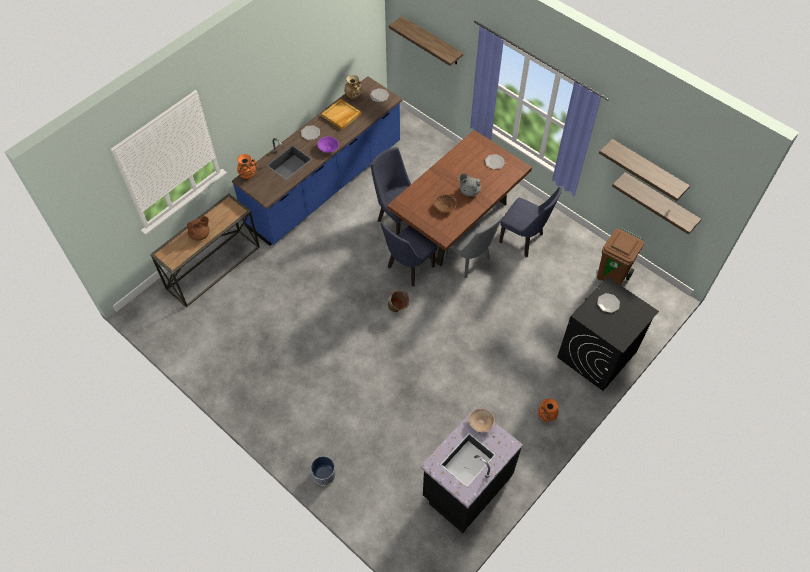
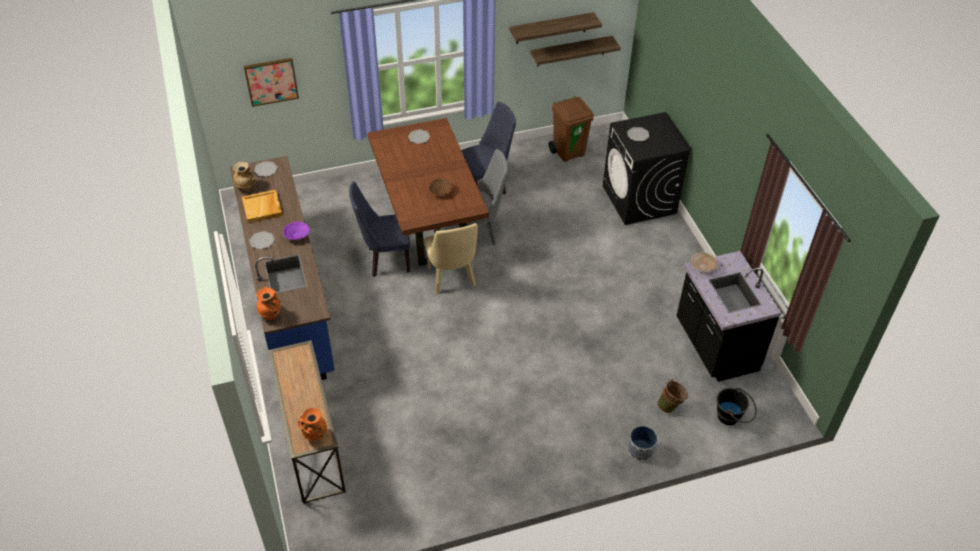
camera: 60 degrees left, 10 degrees down
brown teapot [187,216,210,241] -> none
blue chair [381,222,437,286] -> beige chair [424,223,478,294]
green bucket [388,290,410,312] -> green bucket moved to [657,379,688,413]
shelf [389,16,463,66] -> picture [244,58,299,107]
grey teapot [458,174,481,197] -> none
orange vase [538,399,558,423] -> orange vase moved to [298,408,327,442]
none -> black bucket [716,387,757,425]

